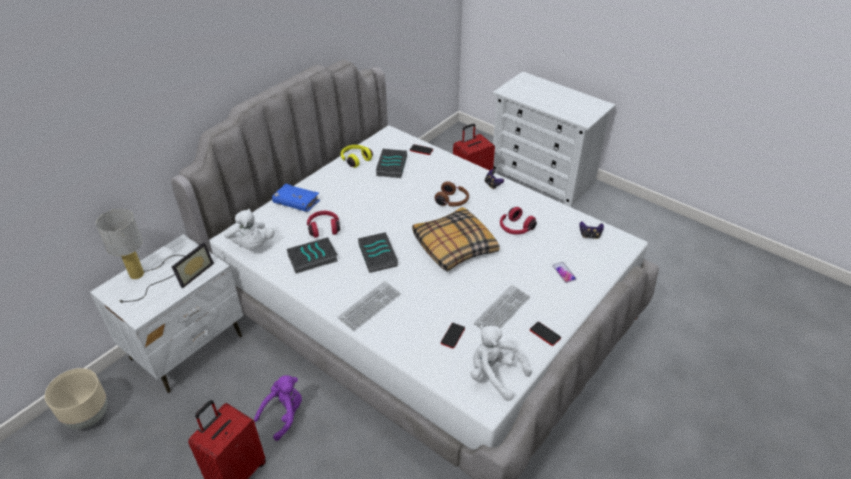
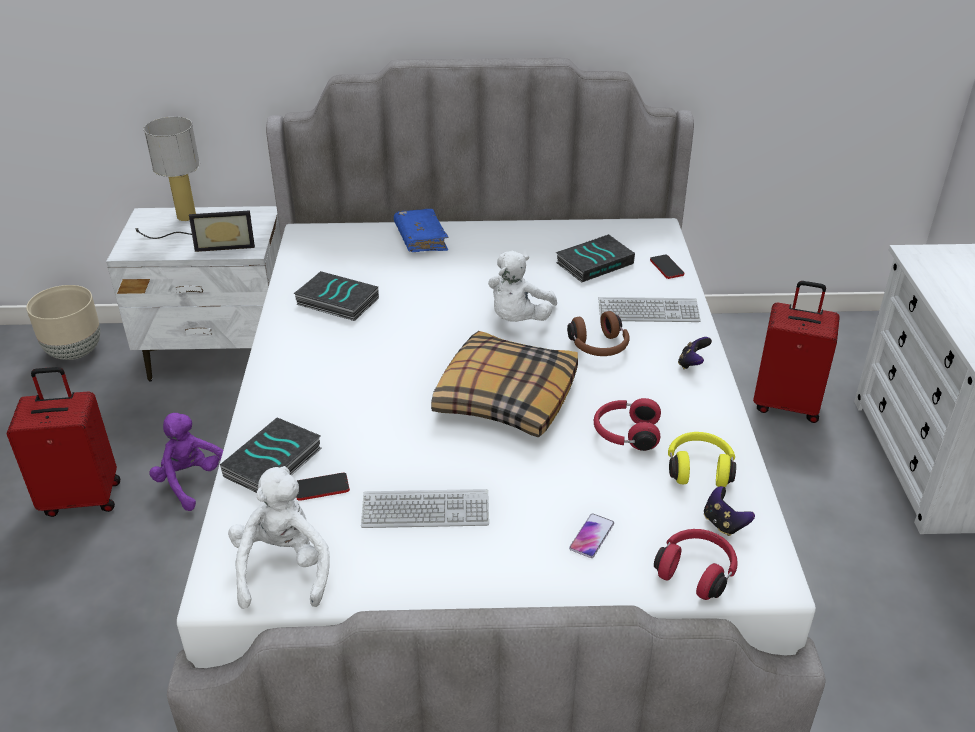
camera: 50 degrees right, 5 degrees down
white plush toy [224,209,275,250] -> white plush toy moved to [488,251,557,322]
purple plush toy [254,375,302,441] -> purple plush toy turned 135 degrees counterclockwise [149,413,223,511]
red headphones [307,211,340,238] -> red headphones moved to [654,529,738,600]
keyboard [337,281,401,331] -> keyboard moved to [599,297,701,322]
yellow headphones [341,145,373,168] -> yellow headphones moved to [668,432,736,487]
book [358,232,398,273] -> book moved to [220,418,322,493]
phone [530,322,561,346] -> none

